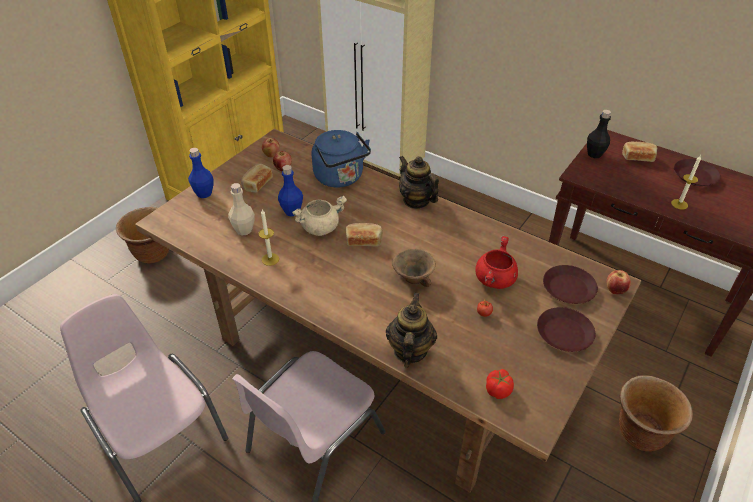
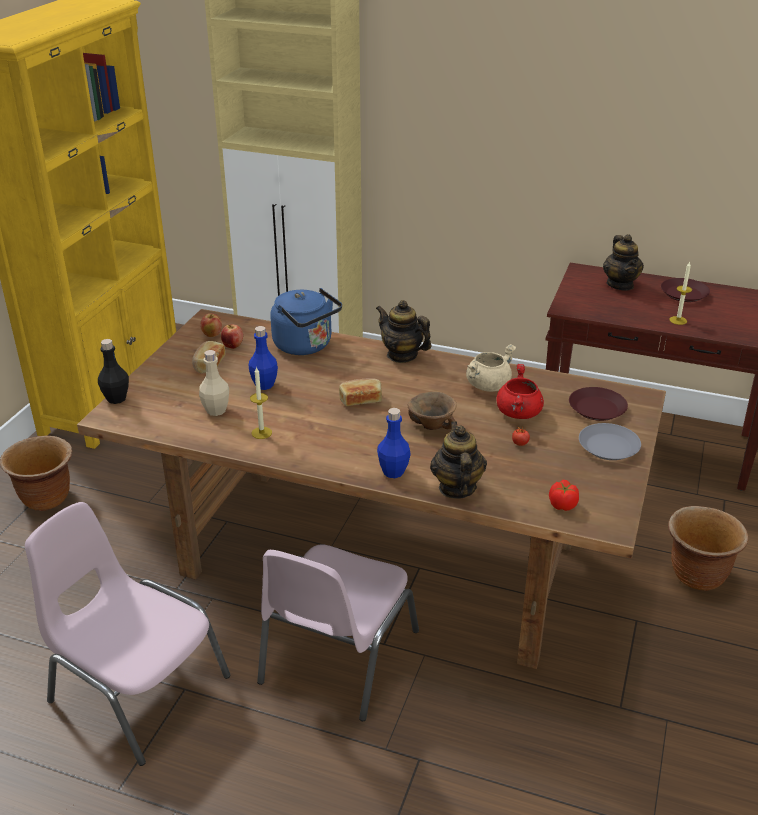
camera: 15 degrees left, 10 degrees down
blue bottle [188,148,213,198] -> blue bottle moved to [377,408,411,478]
beige cooking pot [292,196,347,236] -> beige cooking pot moved to [466,344,516,392]
brown plate [537,307,596,352] -> grey plate [579,423,641,460]
black bottle [587,110,611,158] -> black bottle moved to [98,339,129,404]
apple [607,270,631,294] -> none
bread [622,142,657,162] -> teapot [603,234,644,291]

